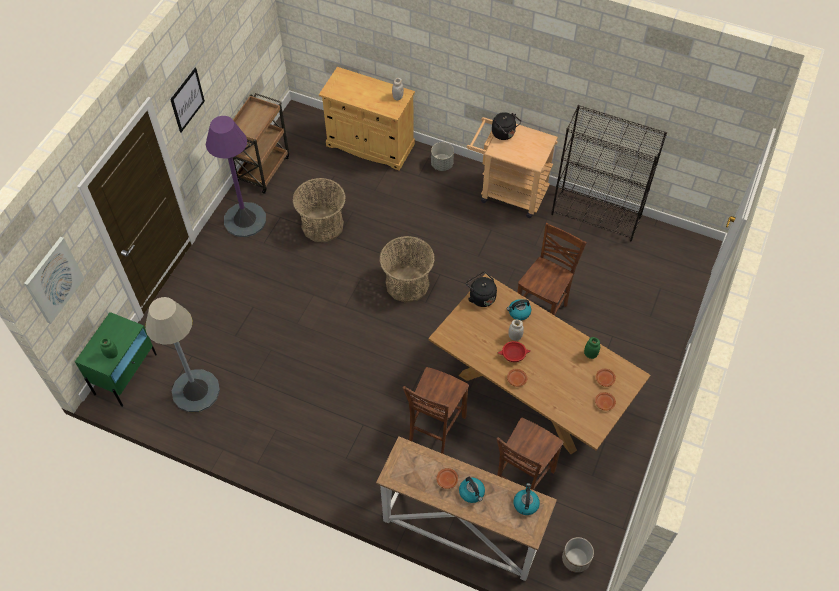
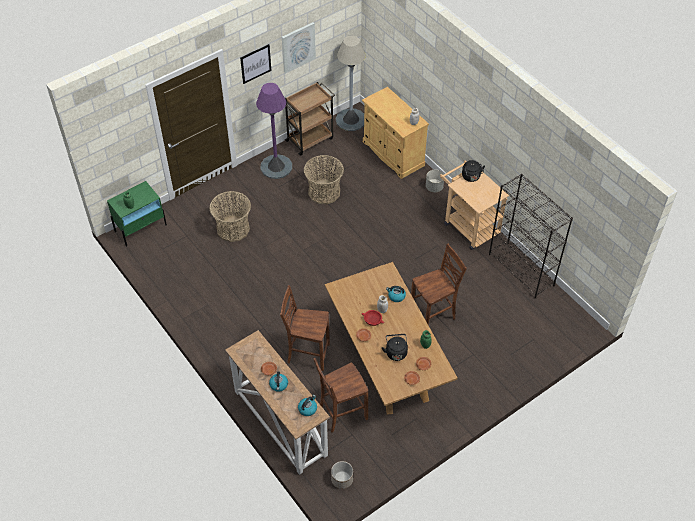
camera: 30 degrees right, 5 degrees down
picture [24,237,85,324] -> picture moved to [282,22,316,73]
grey floor lamp [145,297,220,412] -> grey floor lamp moved to [336,35,366,131]
basket [379,236,435,303] -> basket moved to [209,191,251,242]
brown chair [403,367,469,454] -> brown chair turned 45 degrees clockwise [280,285,330,371]
black kettle [466,271,497,307] -> black kettle moved to [382,334,408,361]

